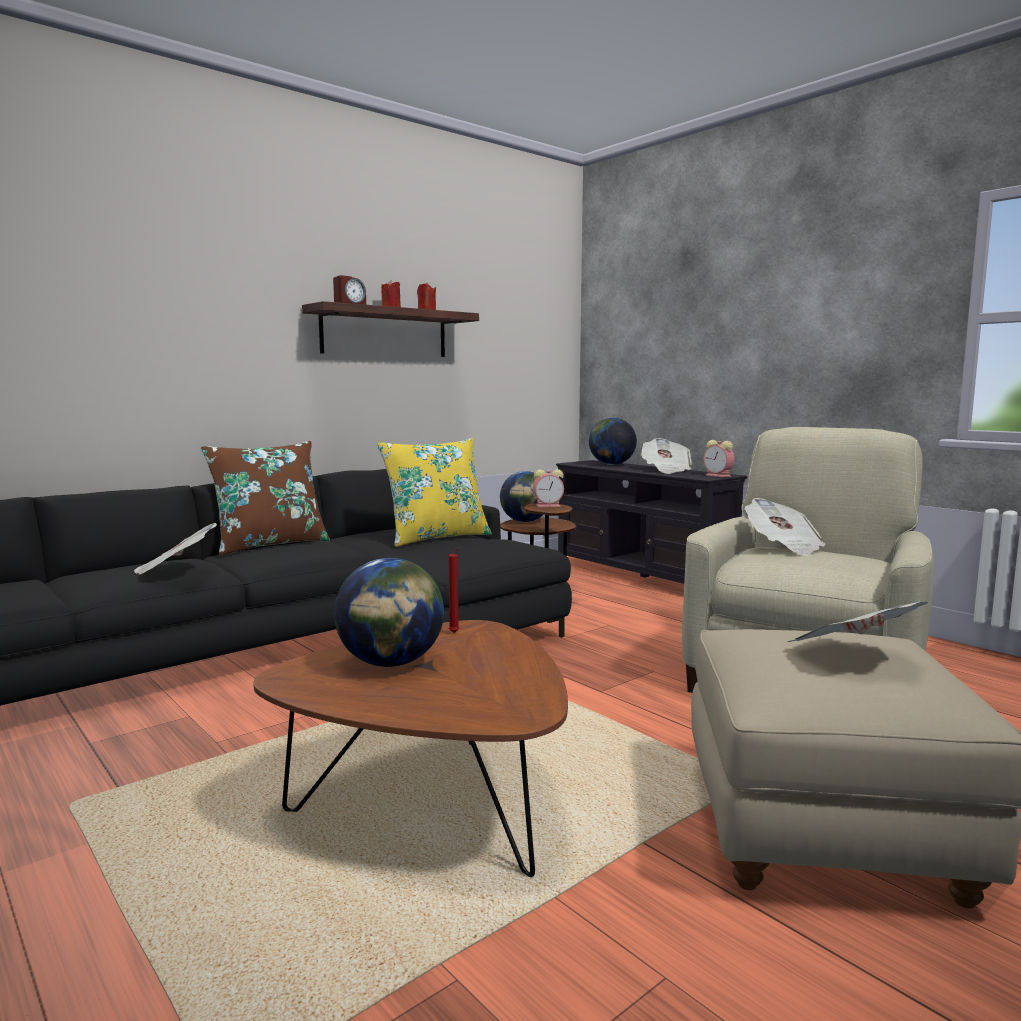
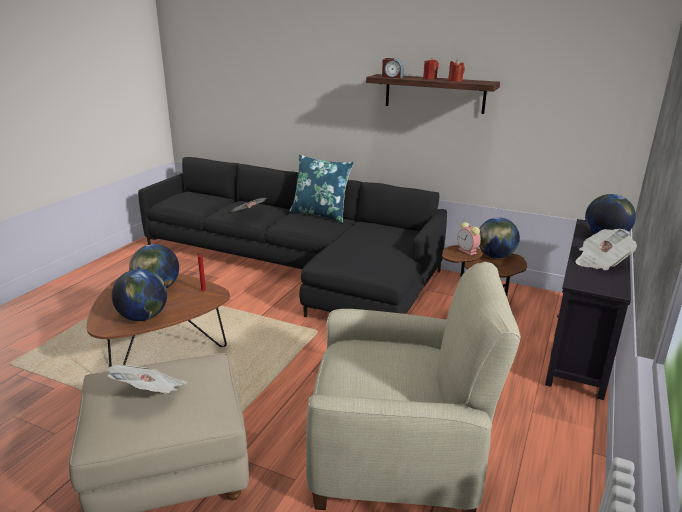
camera: 65 degrees right, 15 degrees up
brown pillow [201,441,330,556] -> blue pillow [289,154,354,223]
yellow pillow [377,438,492,547] -> none
alarm clock [704,440,734,477] -> none
newspaper [745,498,826,556] -> none
none -> globe [112,269,167,321]

